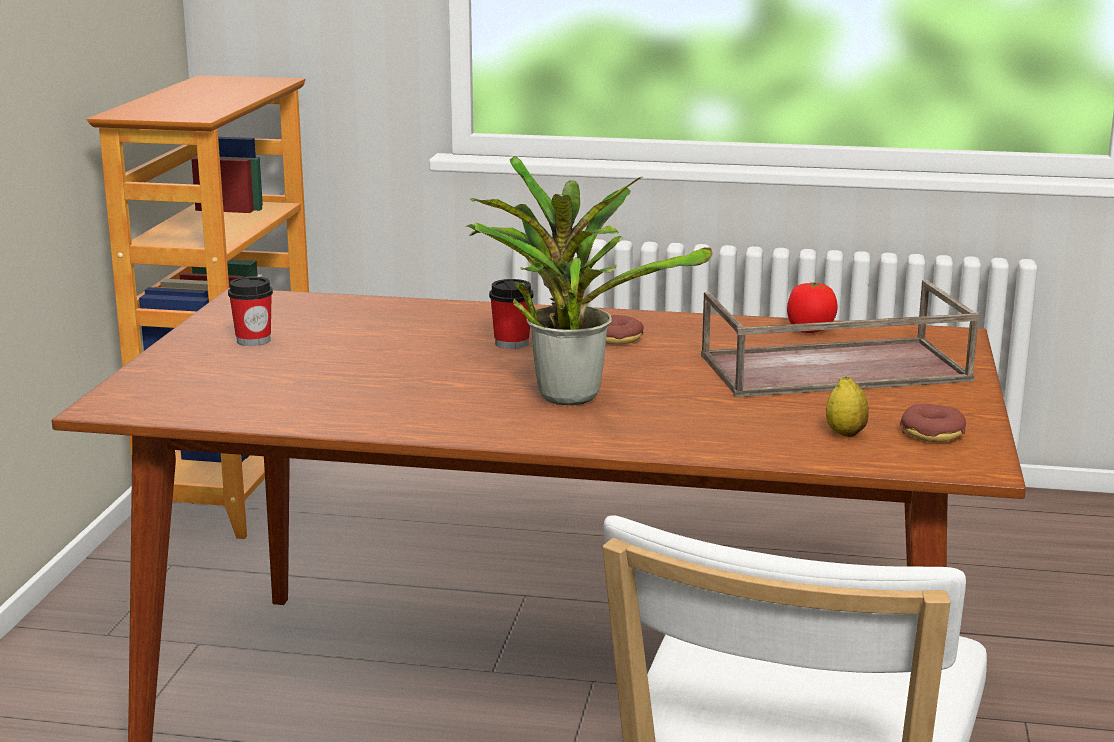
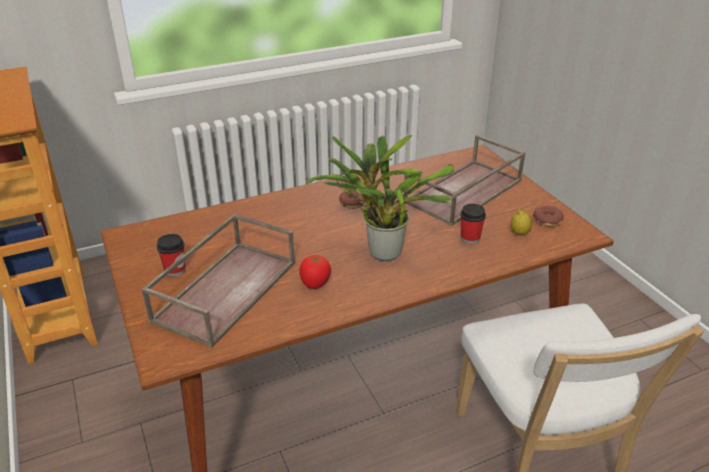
camera: 35 degrees left, 15 degrees up
cup [489,279,534,349] -> cup moved to [460,204,486,244]
tomato [787,282,838,333] -> tomato moved to [299,255,331,289]
none -> brown tray [141,214,295,348]

